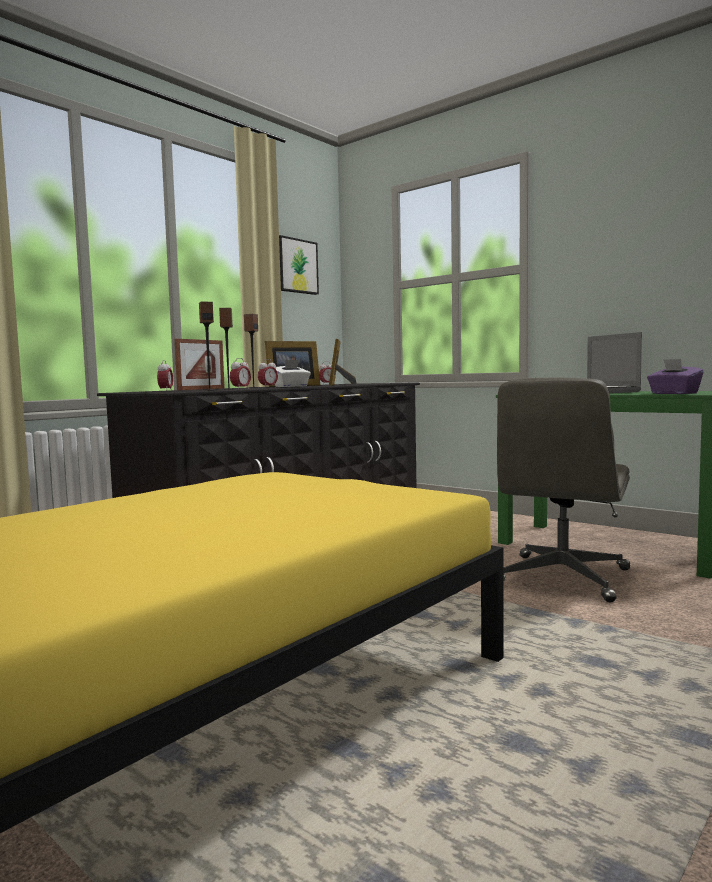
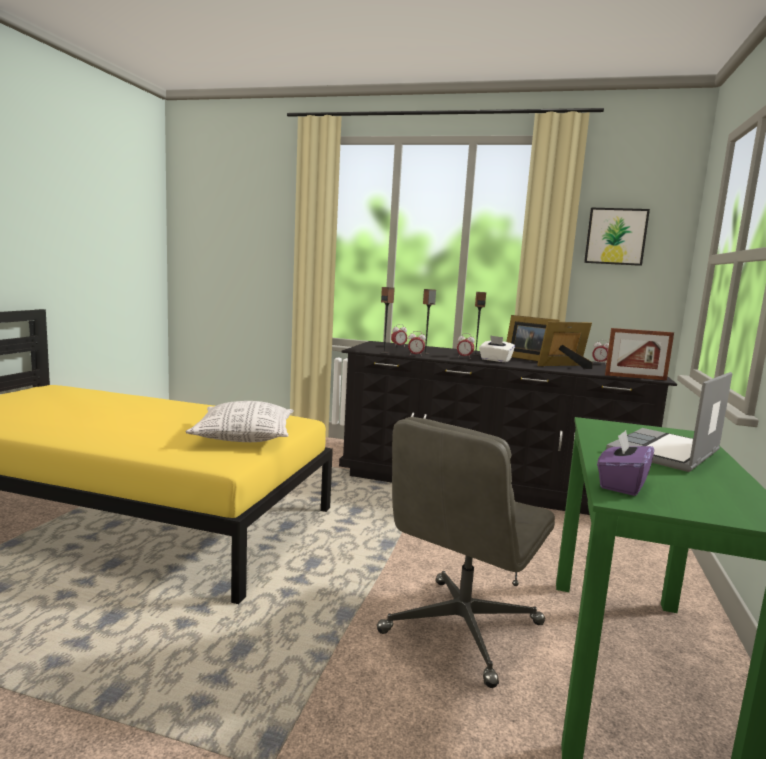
camera: 65 degrees right, 5 degrees up
picture frame [175,339,225,390] -> picture frame moved to [605,328,674,380]
grey office chair [497,378,630,602] -> grey office chair turned 60 degrees counterclockwise [377,417,555,688]
none -> pillow [186,401,294,442]

